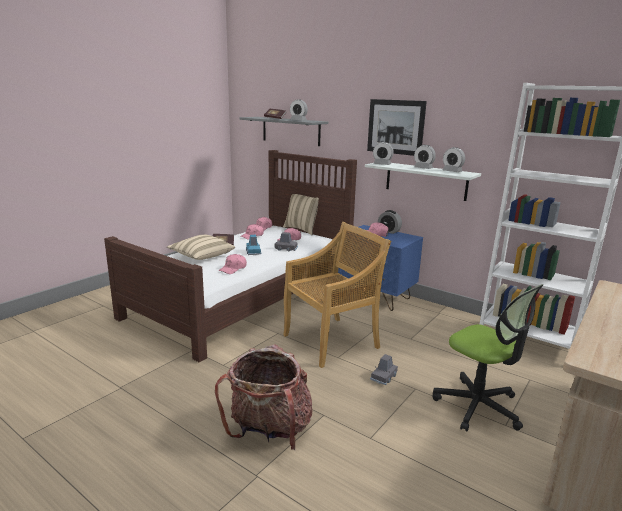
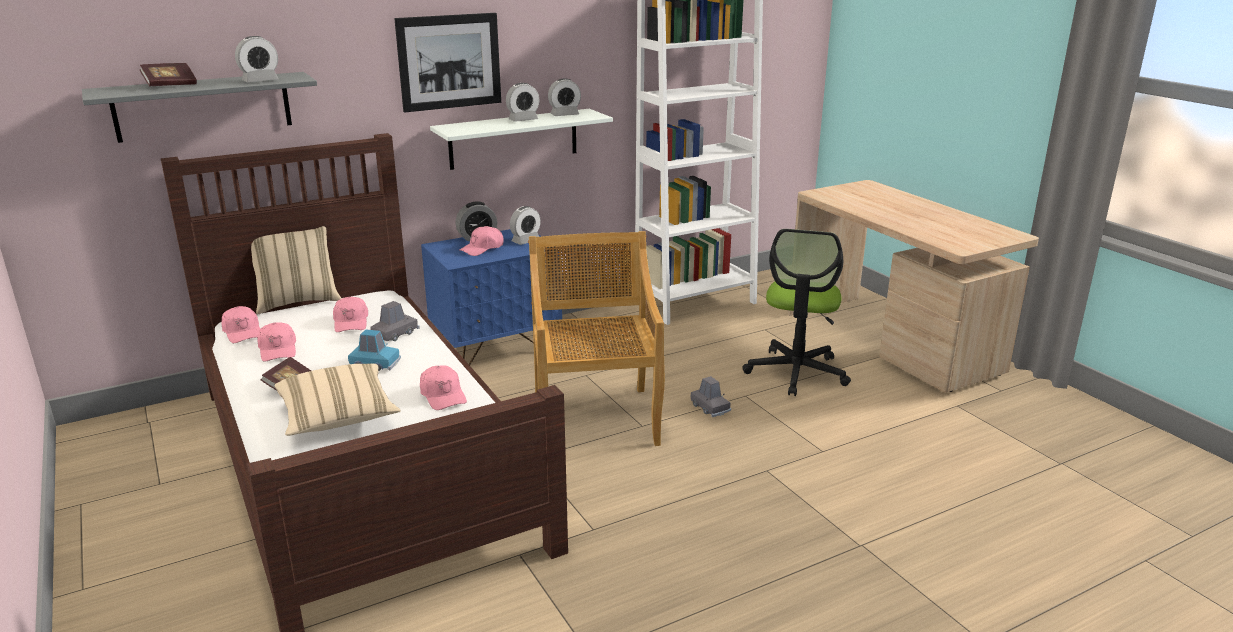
camera: 65 degrees left, 5 degrees up
backpack [215,345,312,450] -> none
alarm clock [373,142,394,165] -> alarm clock moved to [510,206,541,245]
office chair [433,284,544,432] -> office chair turned 120 degrees clockwise [742,229,851,396]

